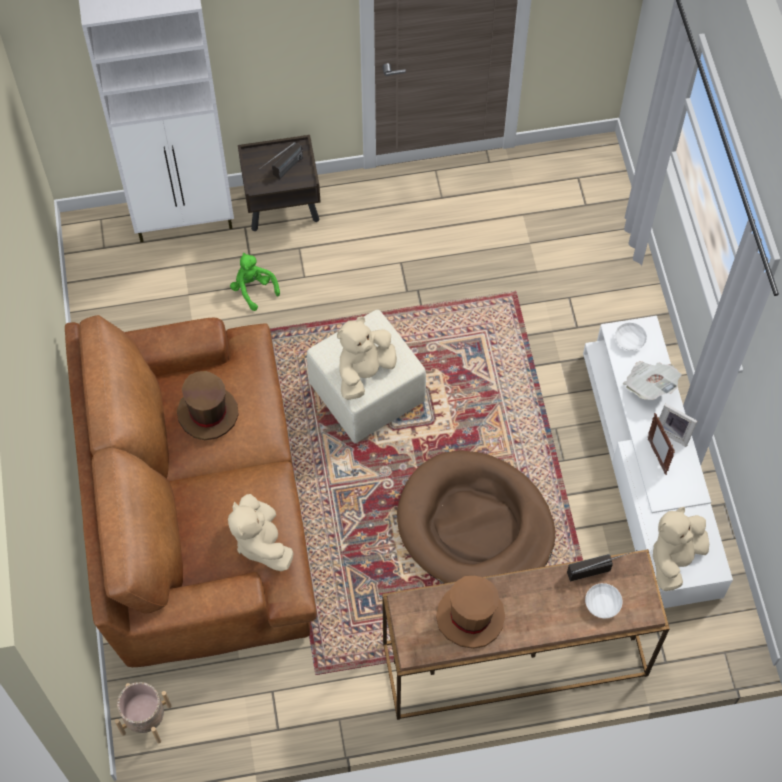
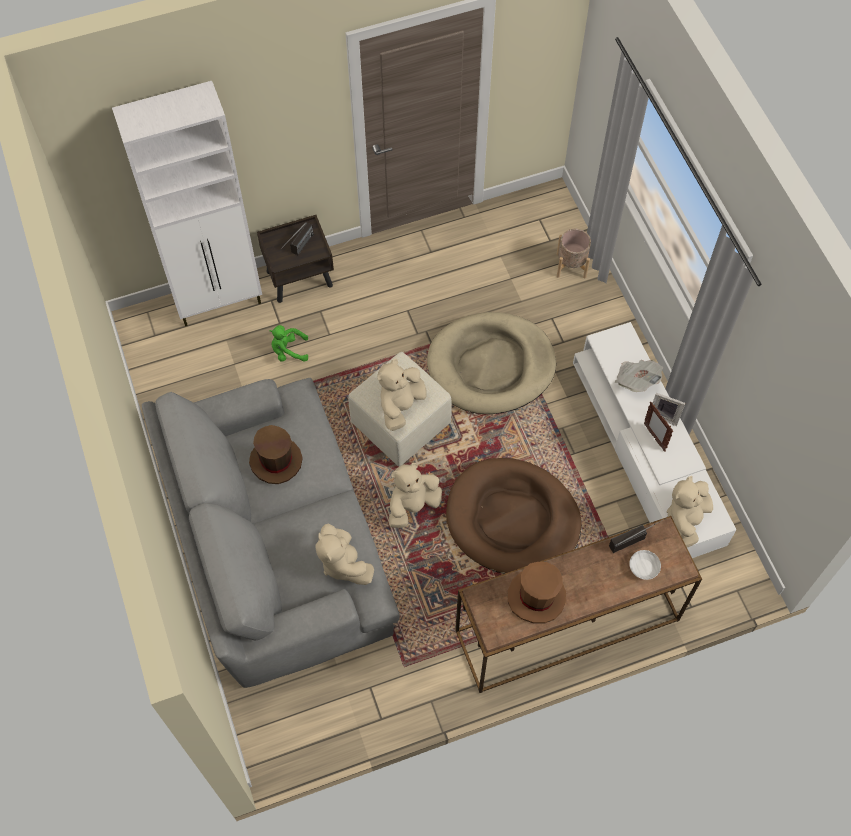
camera: 10 degrees left, 0 degrees up
brown sofa [65,315,317,667] -> grey sofa [142,378,400,688]
beige planter [115,682,171,743] -> beige planter moved to [557,229,591,278]
green plush toy [230,253,280,311] -> green plush toy turned 45 degrees counterclockwise [270,325,308,362]
white bowl [615,322,647,351] -> none
none -> beige plush toy [389,463,442,528]
none -> beige dog bed [427,312,556,414]

